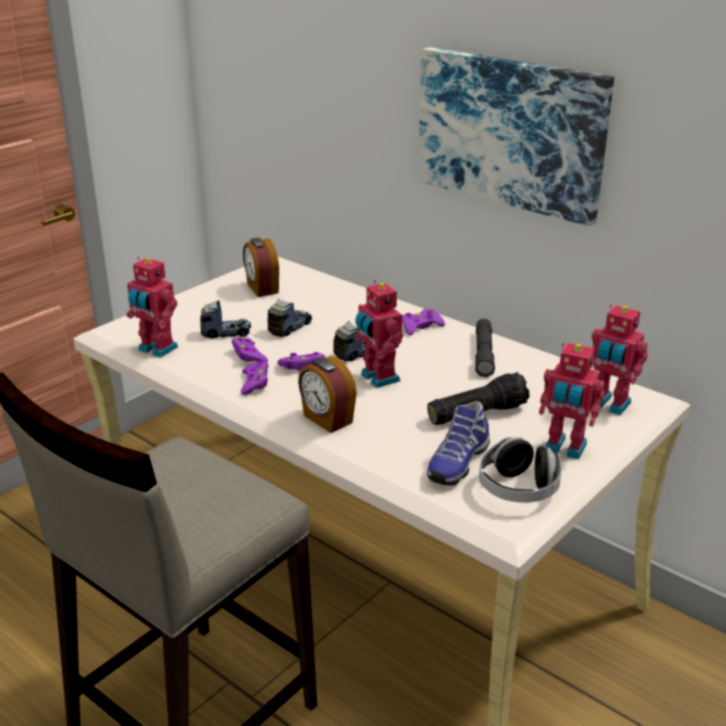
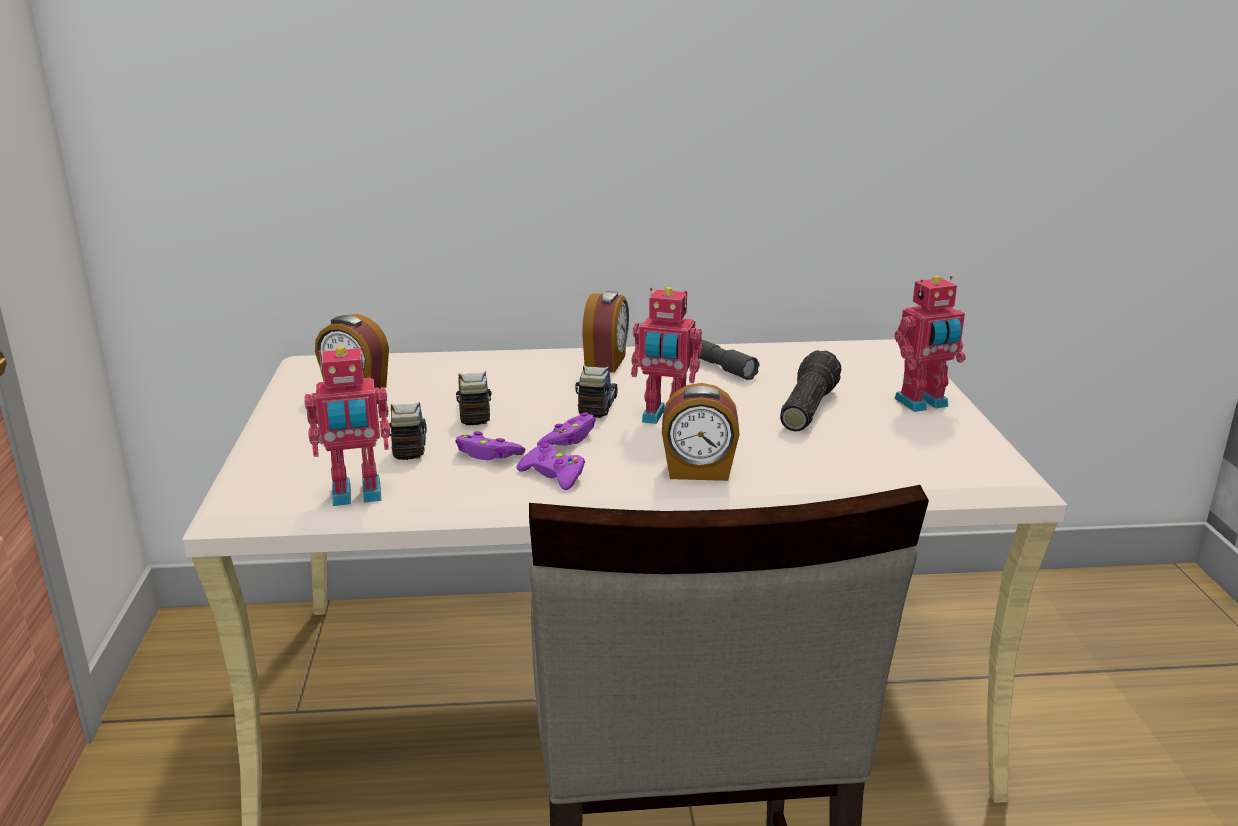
camera: 45 degrees left, 5 degrees down
toy truck [200,300,251,338] -> toy truck turned 45 degrees counterclockwise [389,402,427,460]
purple game controller [402,308,445,335] -> alarm clock [582,291,629,373]
picture [418,47,614,226] -> none
shoe [427,402,490,486] -> none
headphones [479,437,562,503] -> none
toy robot [592,304,648,415] -> none

